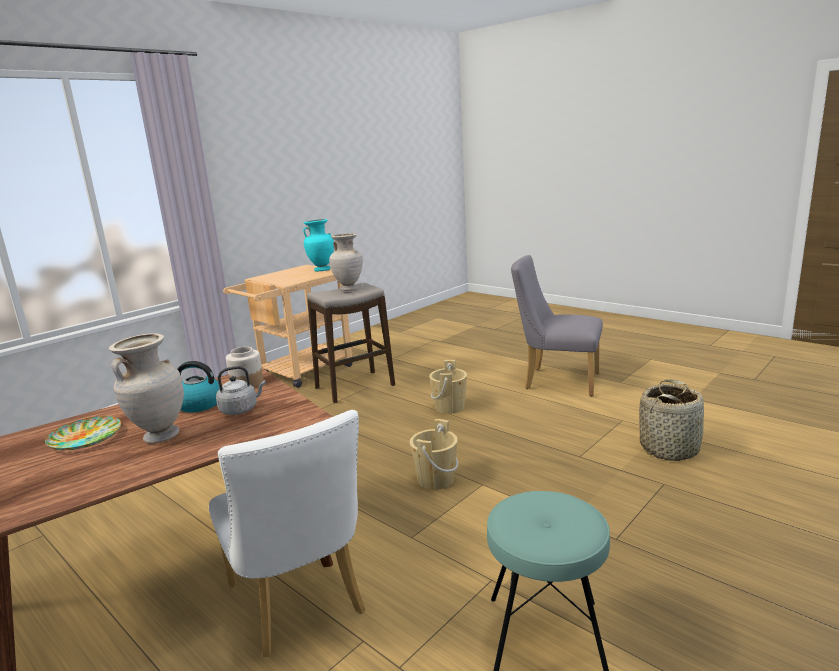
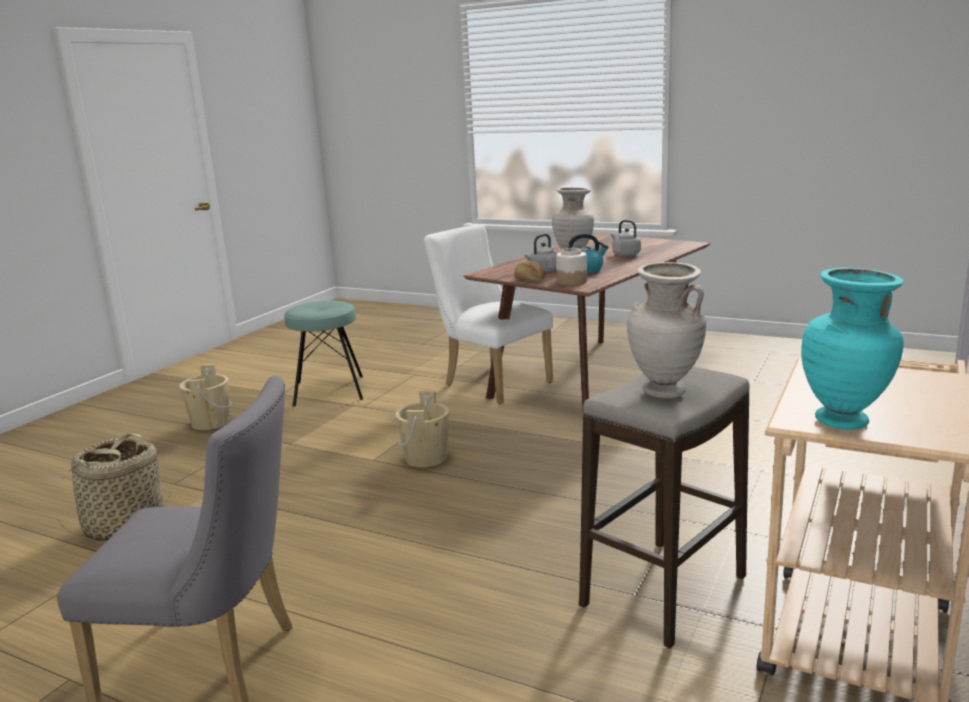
camera: 165 degrees right, 0 degrees up
plate [45,416,121,450] -> grey kettle [611,220,641,256]
beige bucket [429,360,467,414] -> beige bucket moved to [179,364,232,430]
none -> bread [514,261,545,281]

